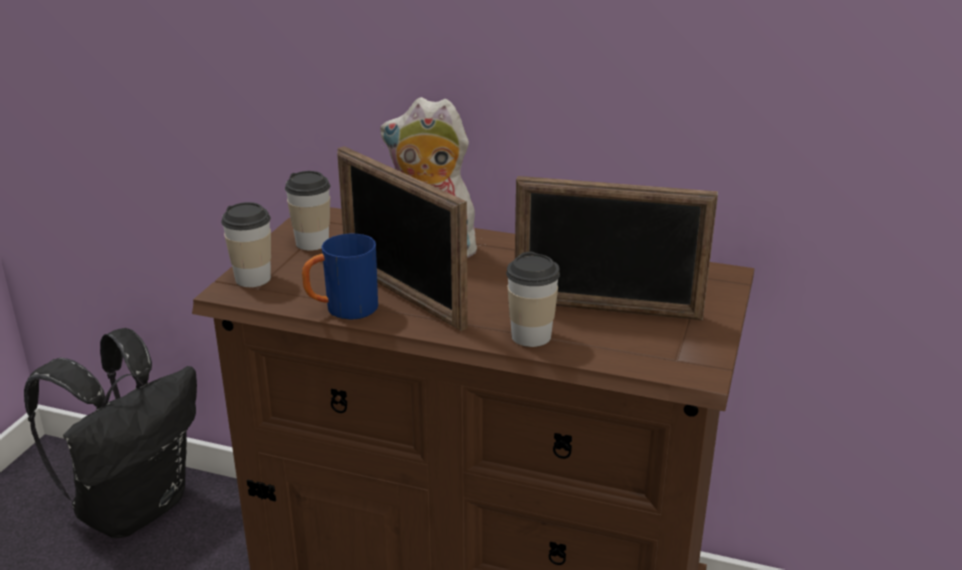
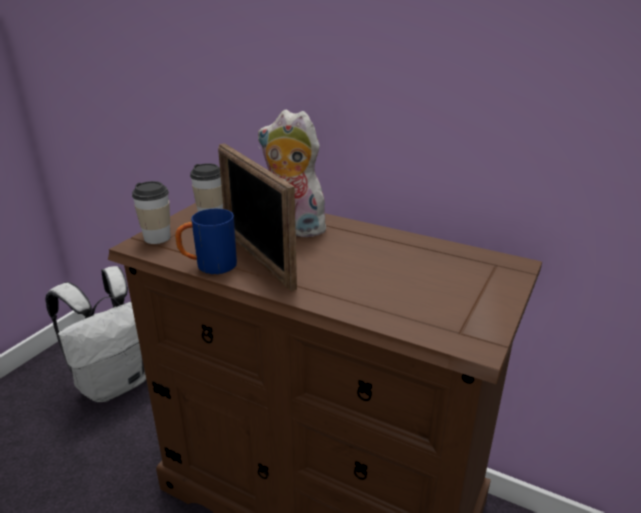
camera: 10 degrees right, 0 degrees up
black backpack [24,328,197,538] -> white backpack [45,266,146,402]
cup [506,252,560,347] -> none
picture frame [515,176,718,321] -> none

